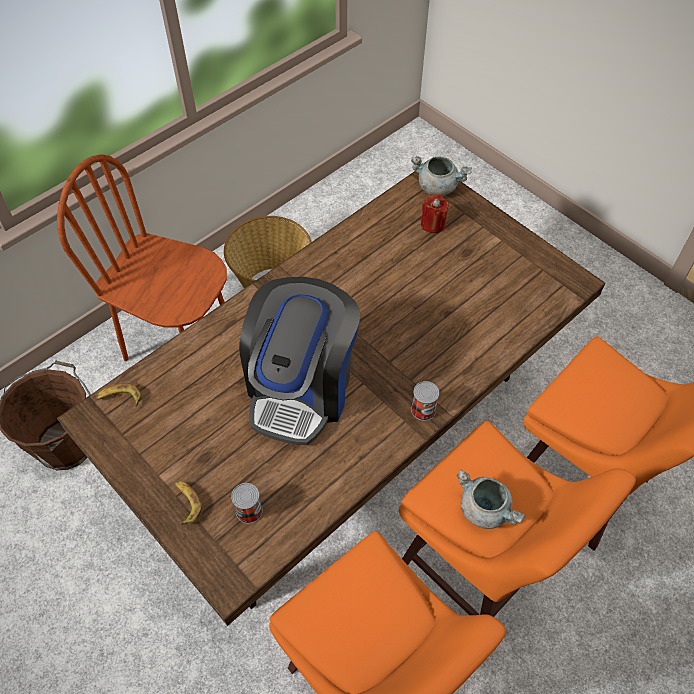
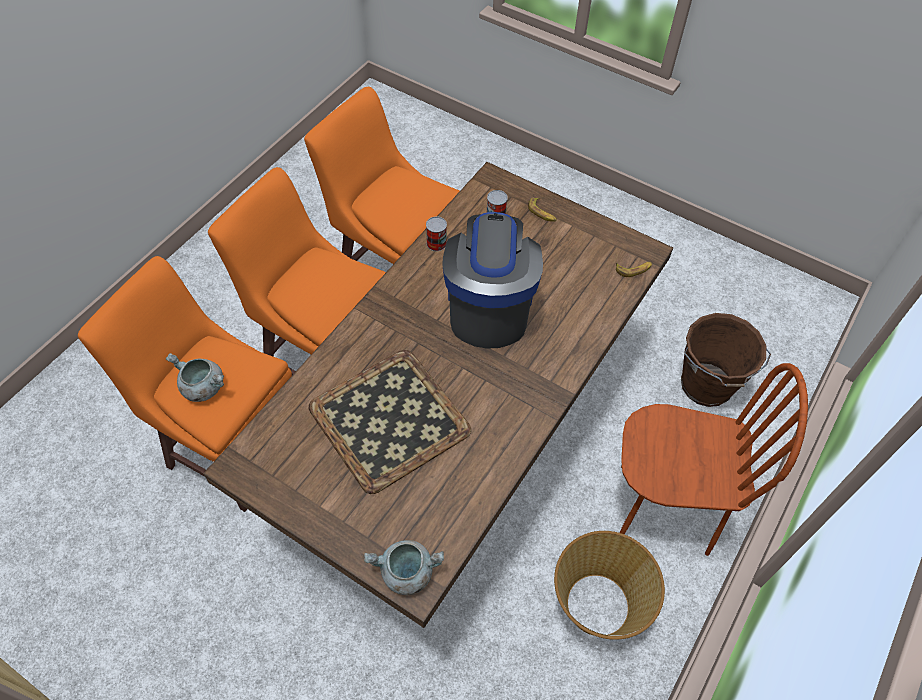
camera: 165 degrees right, 0 degrees up
can [411,381,439,421] -> can moved to [426,216,447,251]
red candle [421,194,449,233] -> none
grey cooking pot [457,470,525,529] -> grey cooking pot moved to [166,353,224,402]
none -> tray [308,350,471,494]

